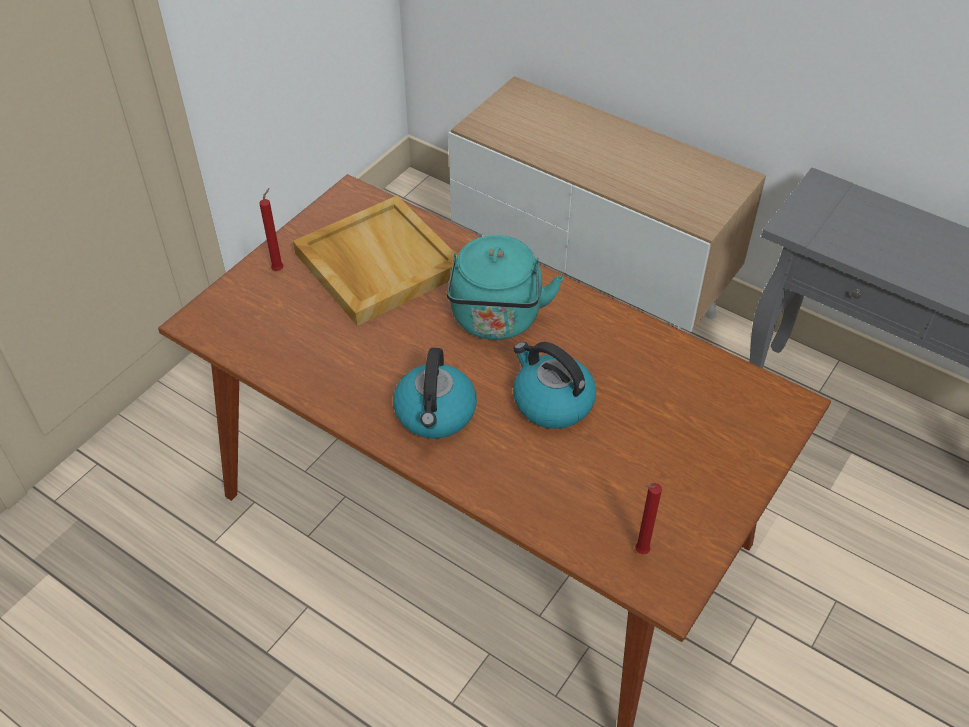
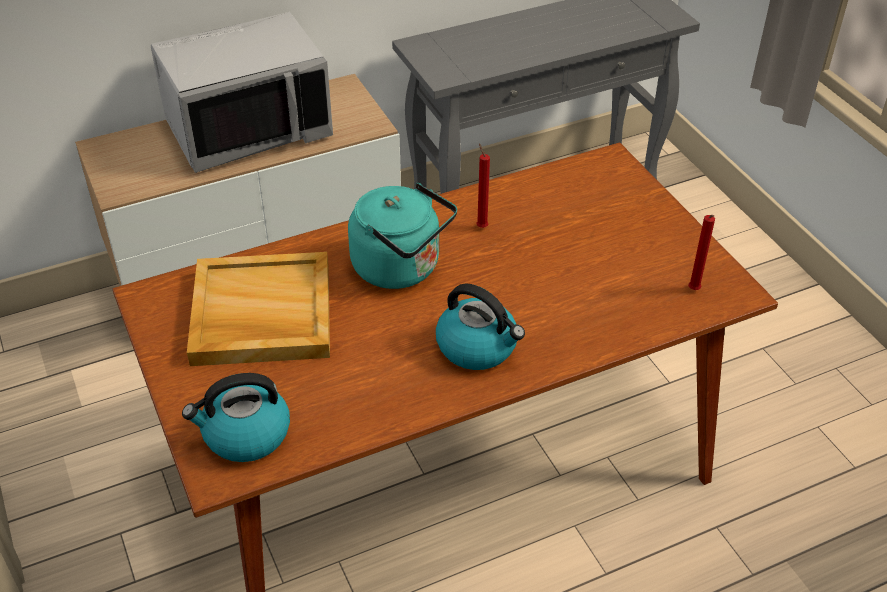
camera: 60 degrees left, 5 degrees down
red candle [259,188,283,271] -> red candle moved to [476,143,490,228]
kettle [513,342,596,429] -> kettle moved to [182,373,290,462]
none -> grey microwave [151,12,333,173]

